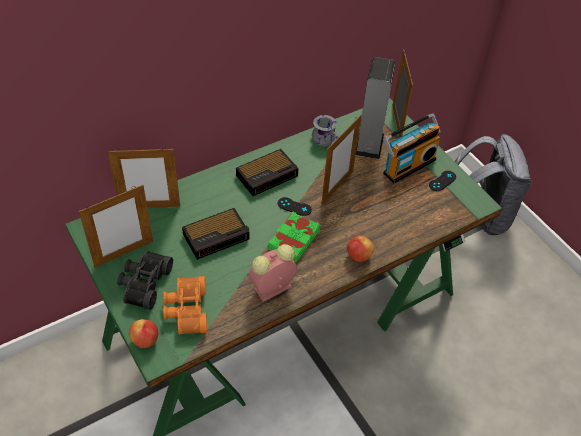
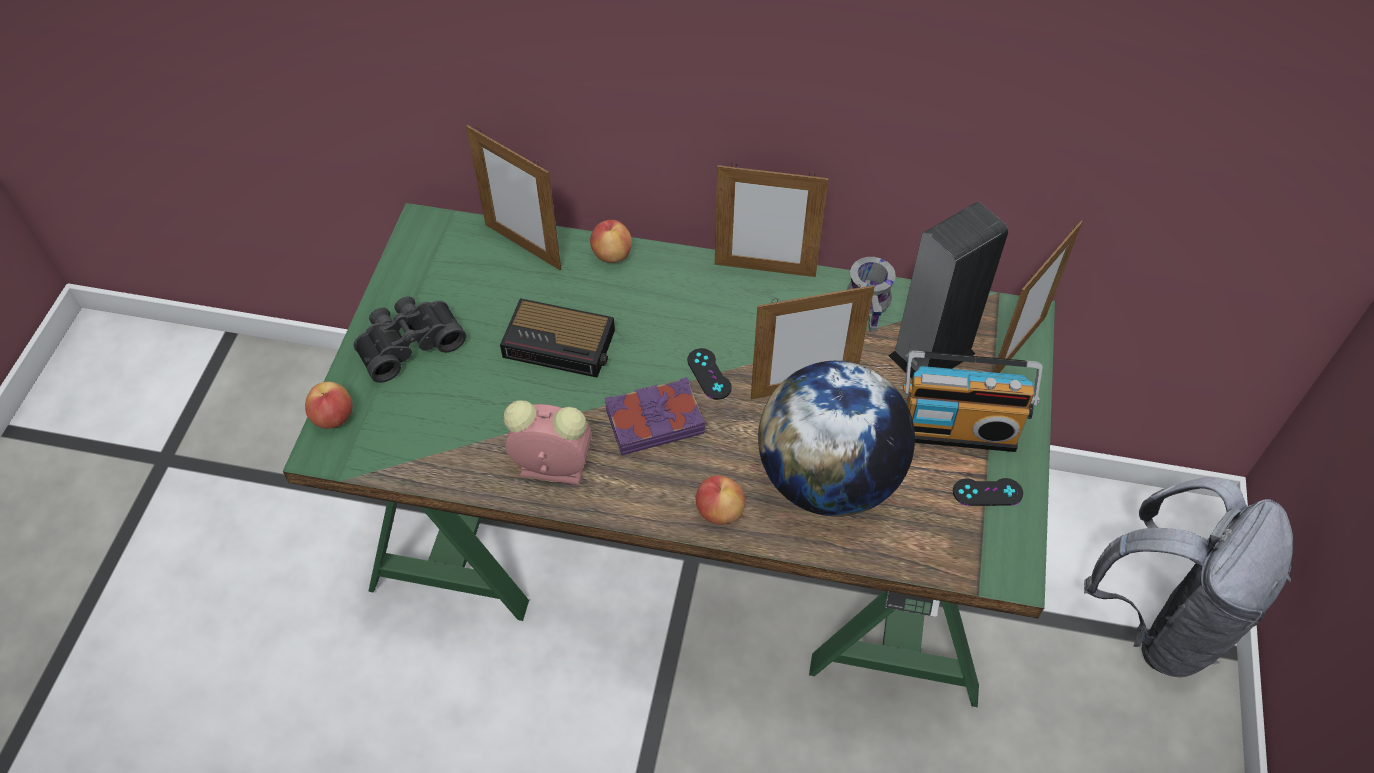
camera: 45 degrees right, 5 degrees up
picture frame [79,185,153,267] -> picture frame moved to [715,163,829,277]
orange binoculars [163,276,207,335] -> none
alarm clock [236,149,298,196] -> none
green book [268,211,320,263] -> purple book [605,377,705,455]
none -> apple [590,220,632,263]
none -> globe [758,361,915,517]

